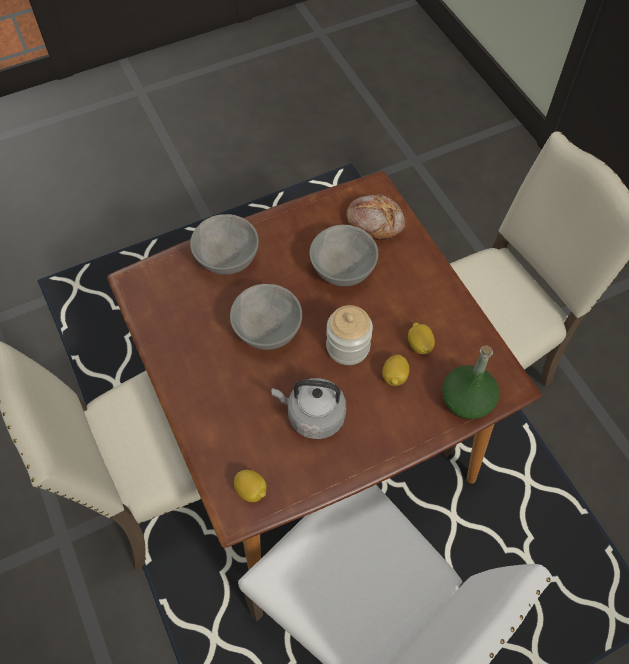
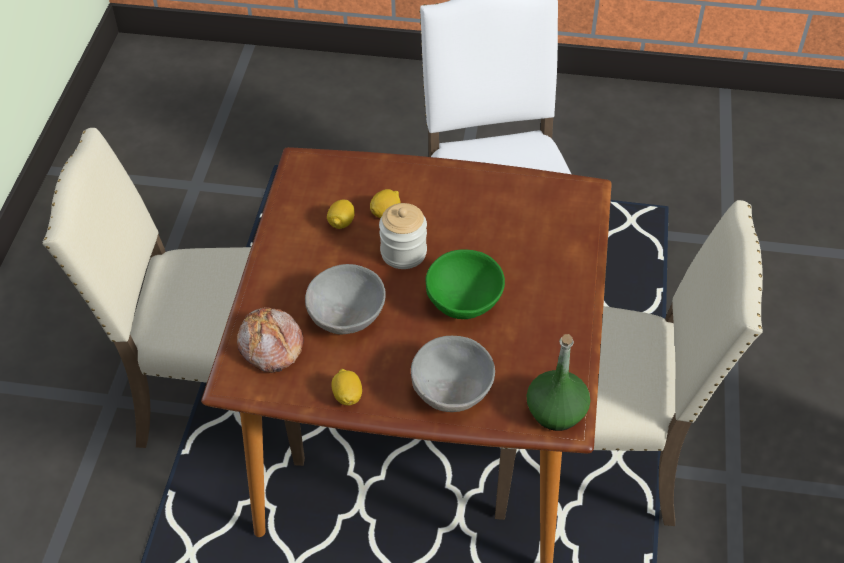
camera: 145 degrees left, 10 degrees down
grey bowl [230,284,302,350] -> green bowl [425,249,505,319]
lemon [234,470,267,502] -> lemon moved to [331,369,362,406]
grey kettle [272,378,346,439] -> none
green bottle [442,345,499,419] -> green bottle moved to [527,334,590,431]

